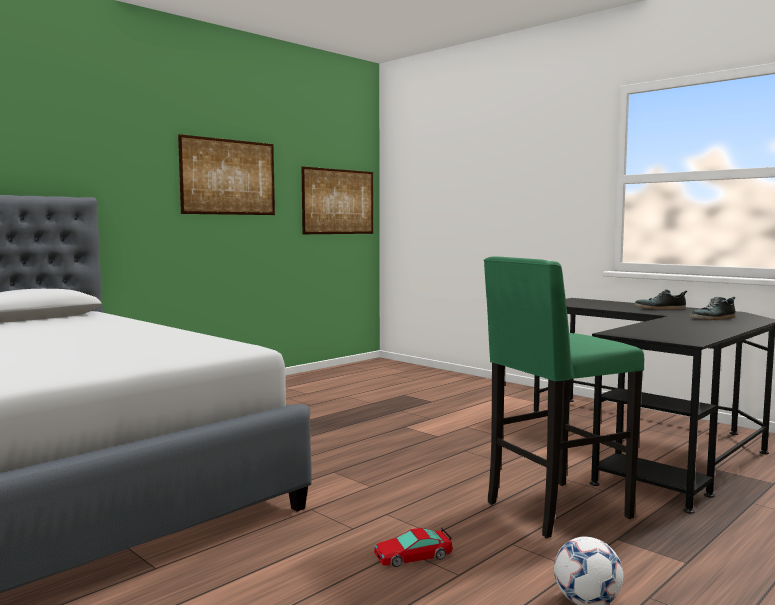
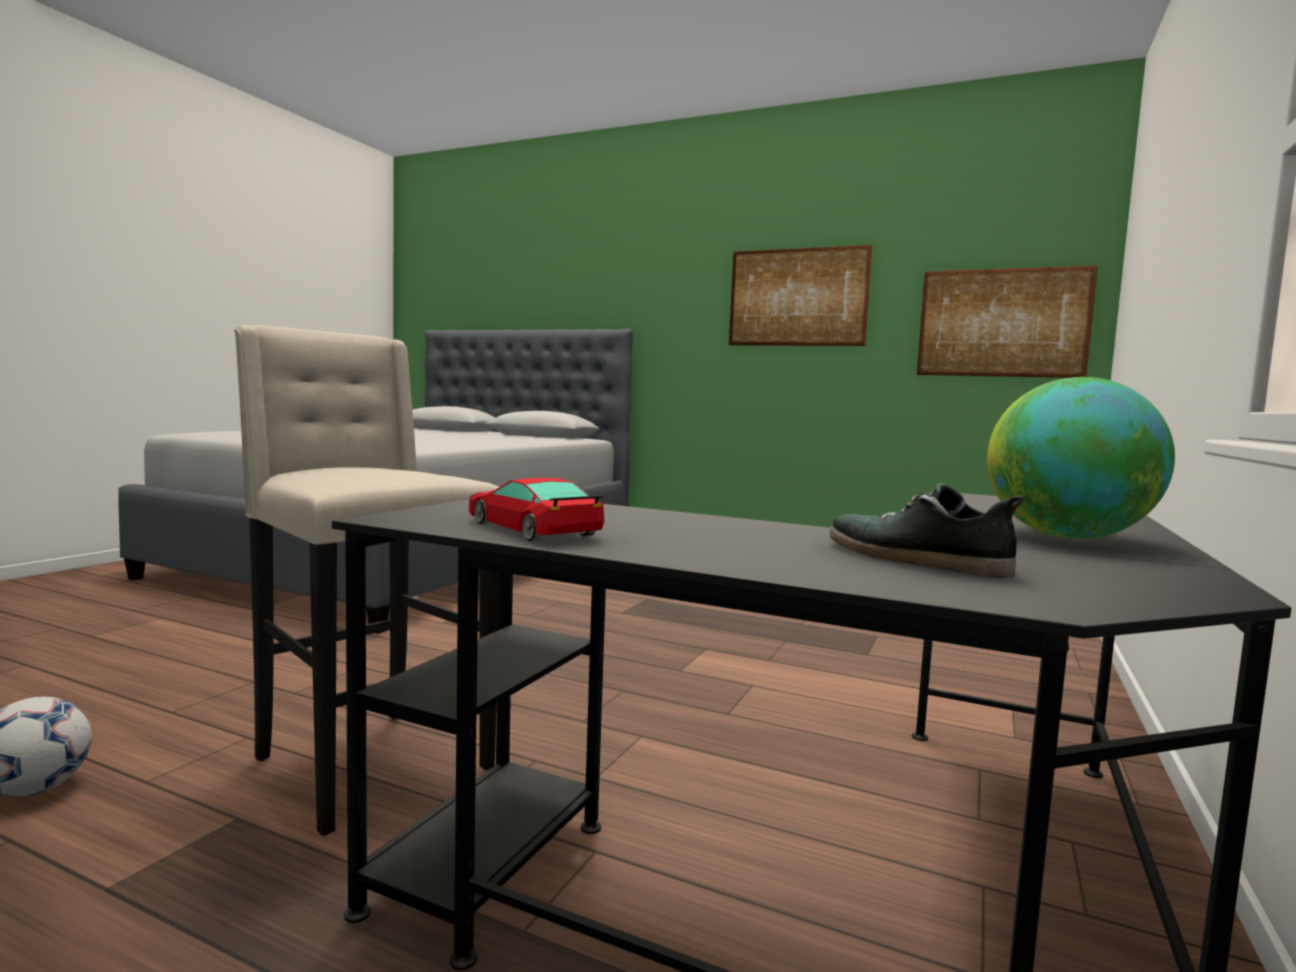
camera: 70 degrees right, 0 degrees up
toy car [374,528,453,567] -> toy car moved to [469,478,604,542]
green stool [484,256,644,538] -> beige stool [234,325,499,836]
shoe [634,289,687,310] -> globe [987,377,1175,539]

